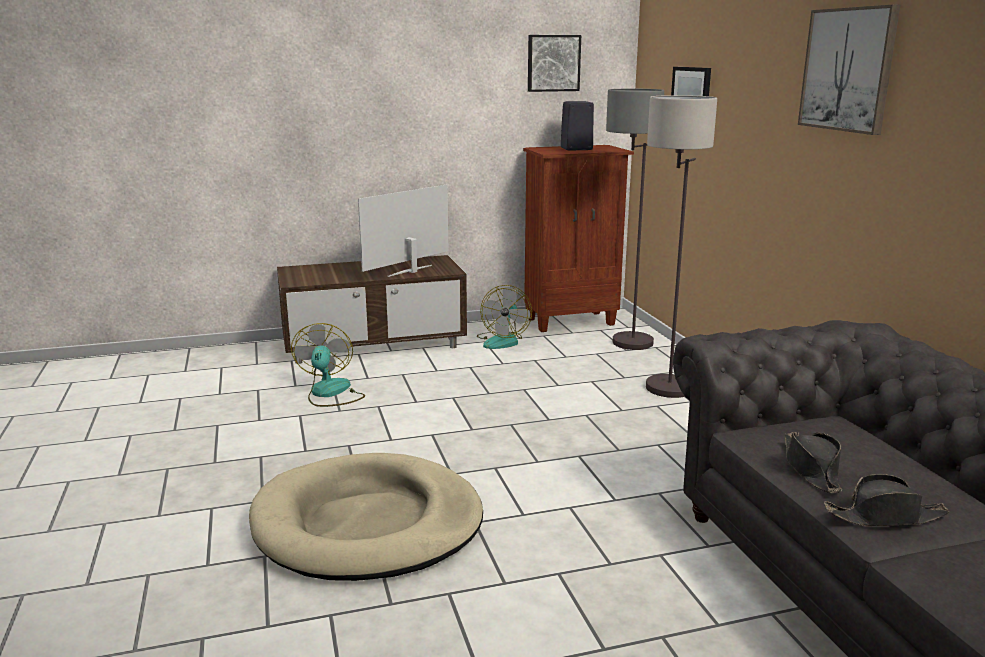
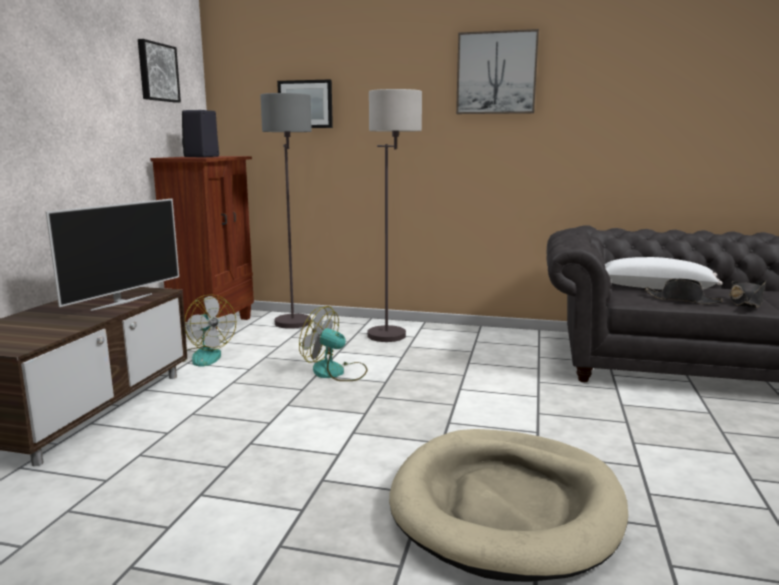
camera: 60 degrees left, 5 degrees down
fan [291,323,365,407] -> fan moved to [299,306,367,381]
television [358,184,449,277] -> television turned 135 degrees counterclockwise [46,199,179,311]
none -> white pillow [605,257,723,290]

